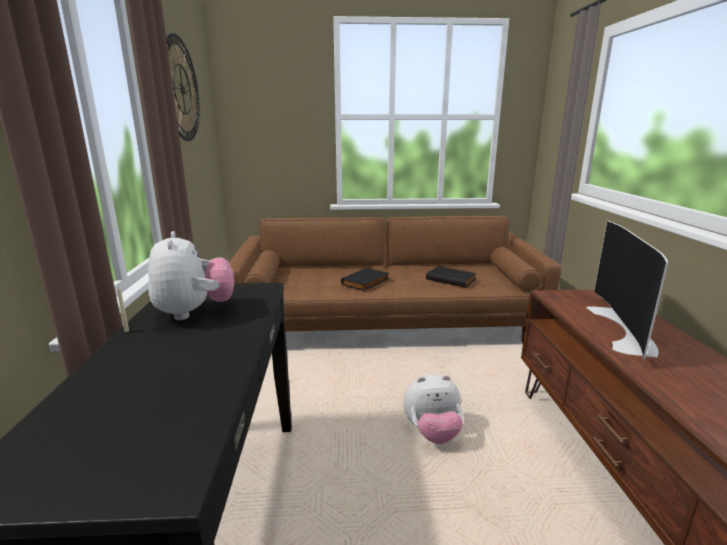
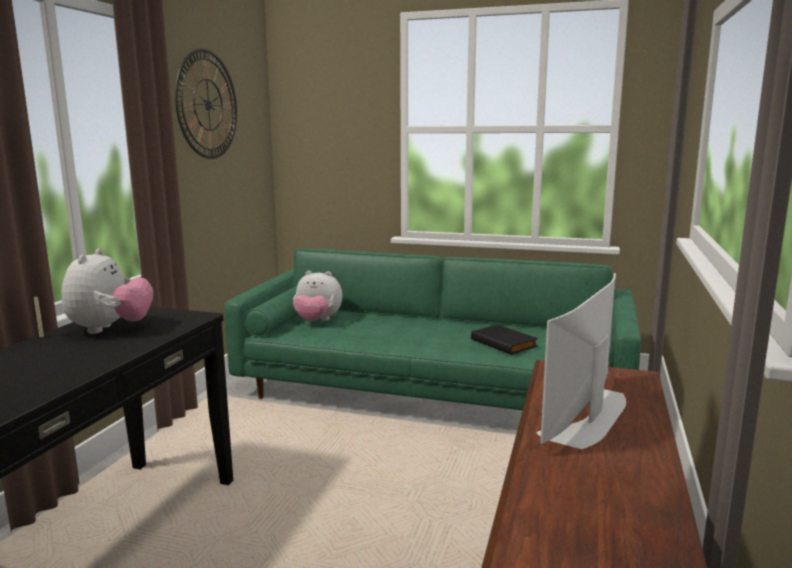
camera: 20 degrees right, 5 degrees down
brown sofa [229,216,561,342] -> green sofa [224,248,641,410]
black book [341,267,389,291] -> none
plush toy [403,375,463,444] -> plush toy moved to [293,270,342,321]

